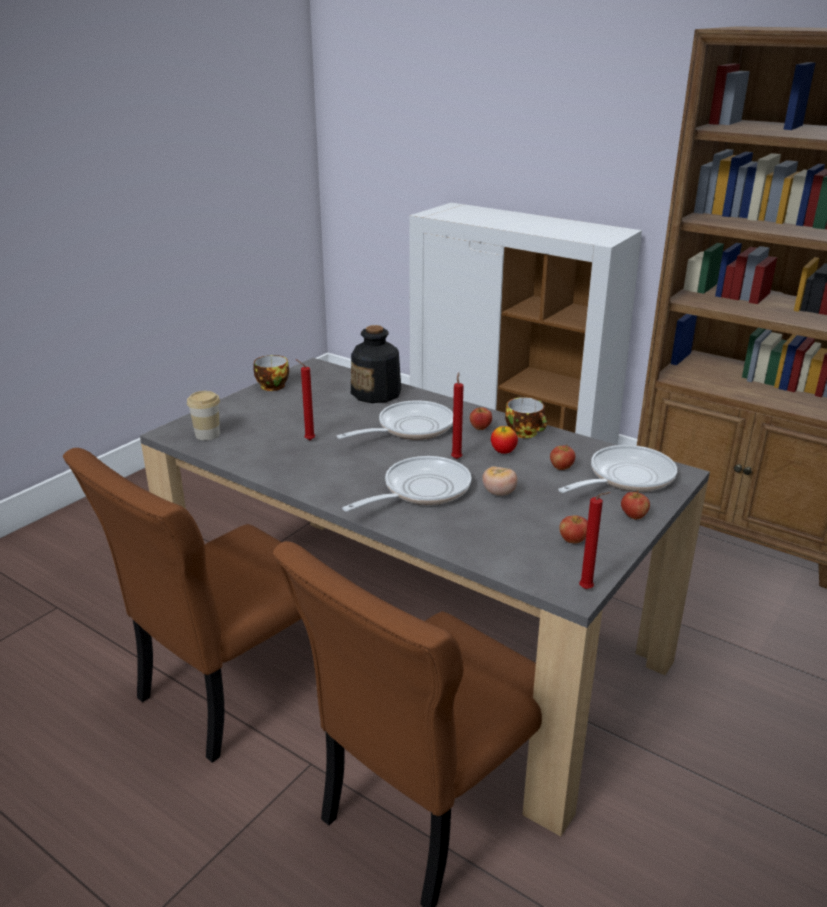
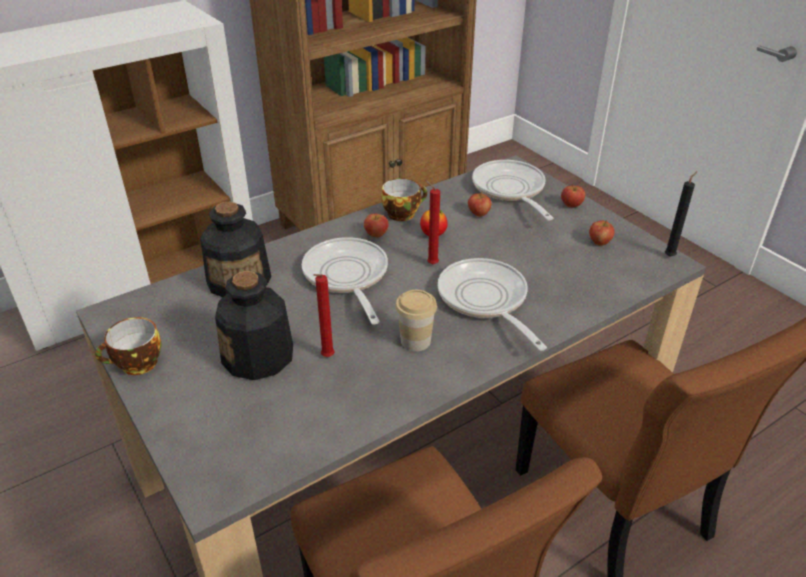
camera: 70 degrees left, 10 degrees up
cup [187,391,220,440] -> cup moved to [395,290,437,351]
tomato [482,466,517,496] -> none
red candle [579,492,611,589] -> black candle [665,171,697,257]
none -> bottle [215,271,293,380]

